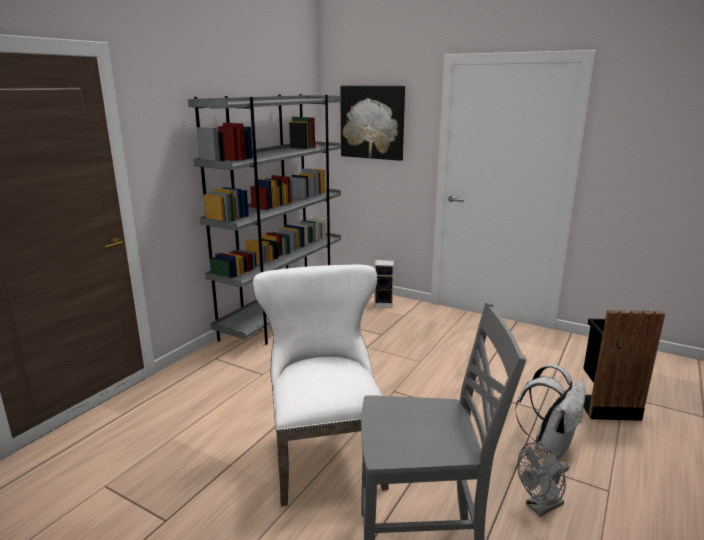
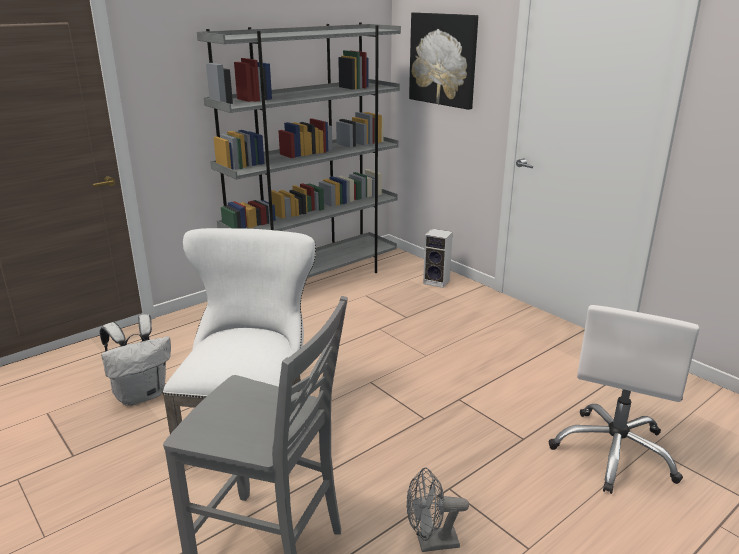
camera: 20 degrees right, 5 degrees up
white backpack [515,364,585,458] -> white backpack moved to [100,314,171,406]
black trash can [583,310,665,421] -> white office chair [548,305,700,494]

